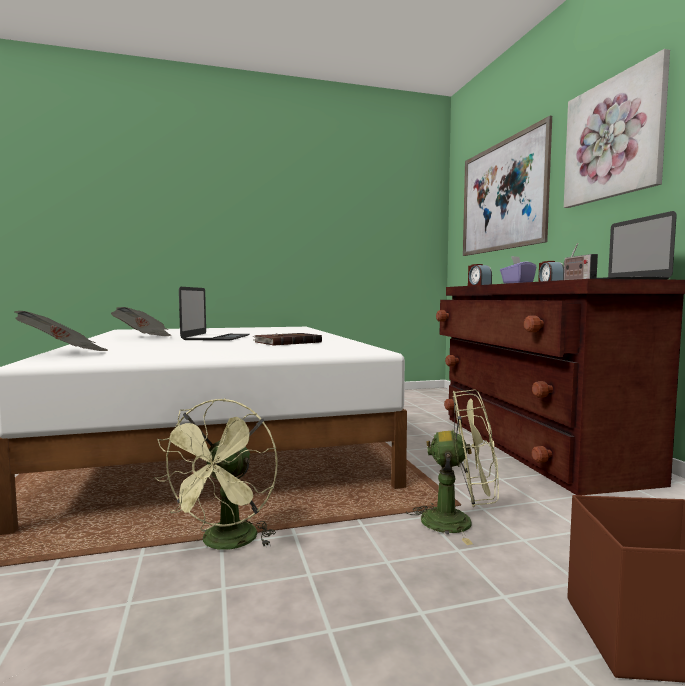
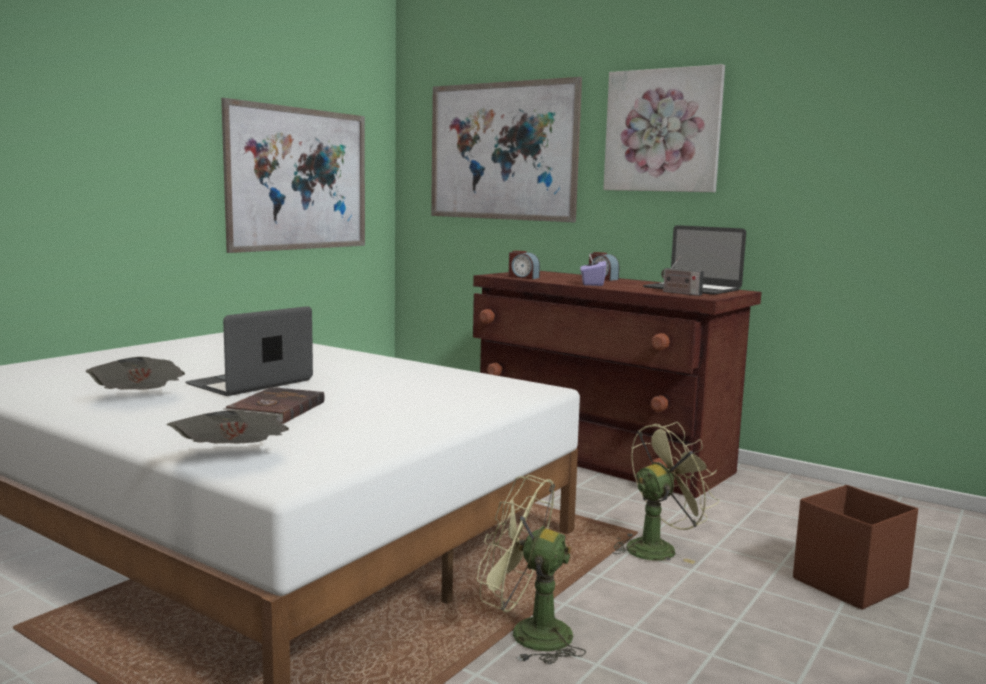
camera: 40 degrees left, 5 degrees up
green fan [154,398,278,550] -> green fan turned 135 degrees clockwise [477,475,586,664]
laptop [179,287,250,341] -> laptop turned 105 degrees counterclockwise [185,306,313,396]
brown book [253,333,322,346] -> brown book moved to [223,387,325,424]
none -> picture [221,98,365,253]

